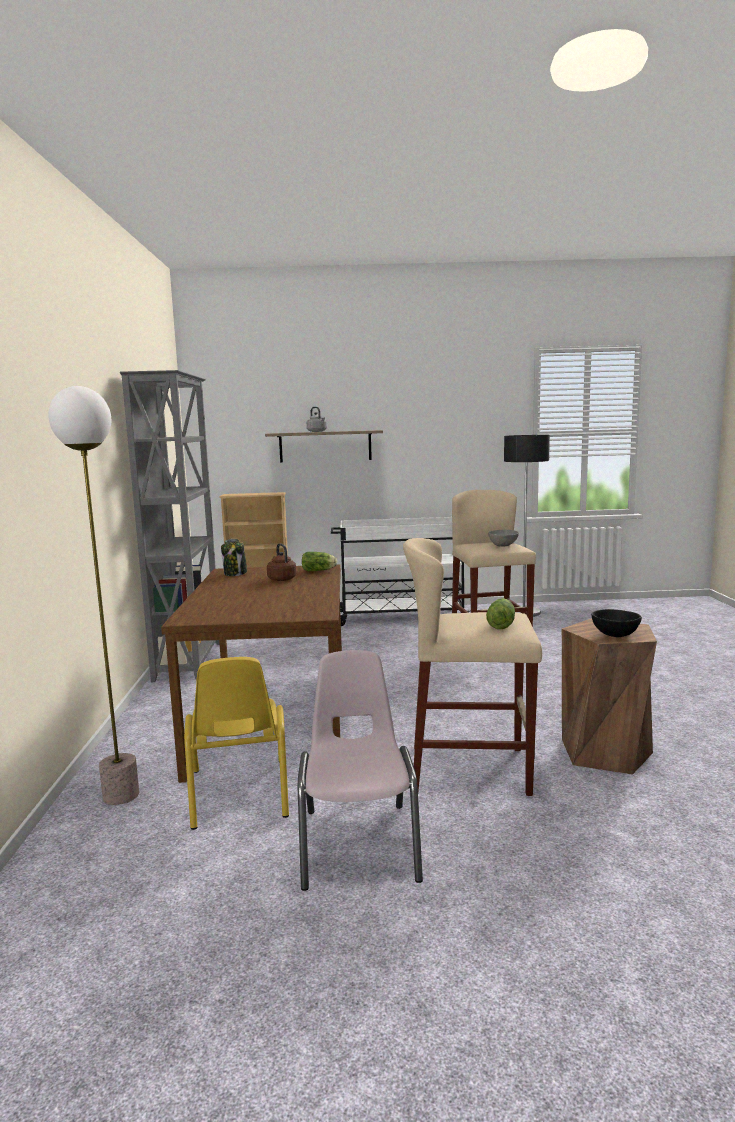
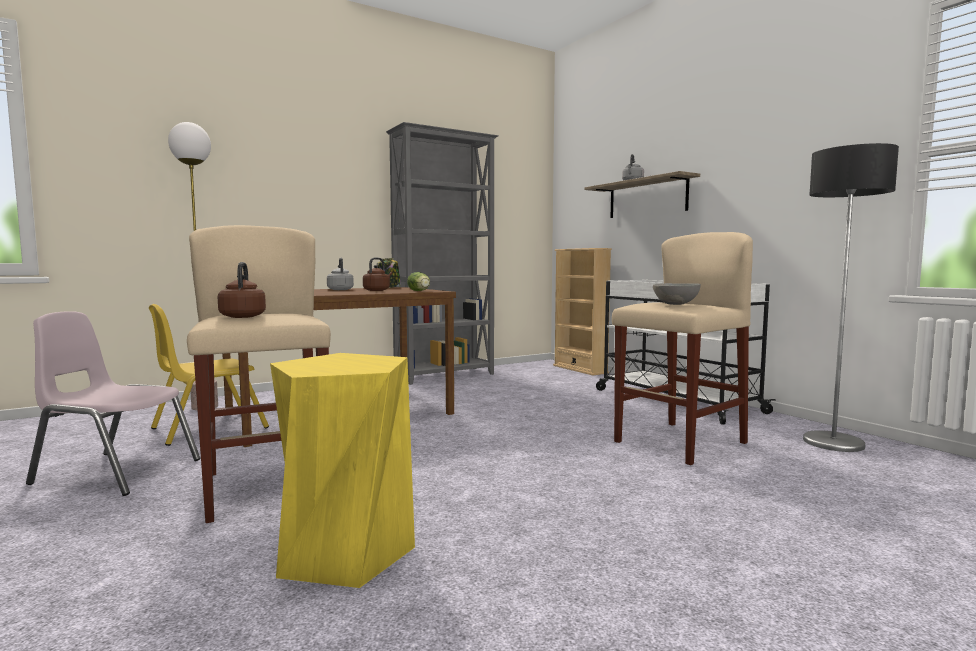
camera: 60 degrees right, 5 degrees down
pink chair [298,650,423,891] -> pink chair turned 135 degrees counterclockwise [26,311,200,496]
lettuce [486,598,515,629] -> brown kettle [218,262,266,318]
brown stool [562,618,657,775] -> yellow stool [270,353,415,588]
black bowl [591,609,642,637] -> none
none -> grey kettle [327,258,354,290]

